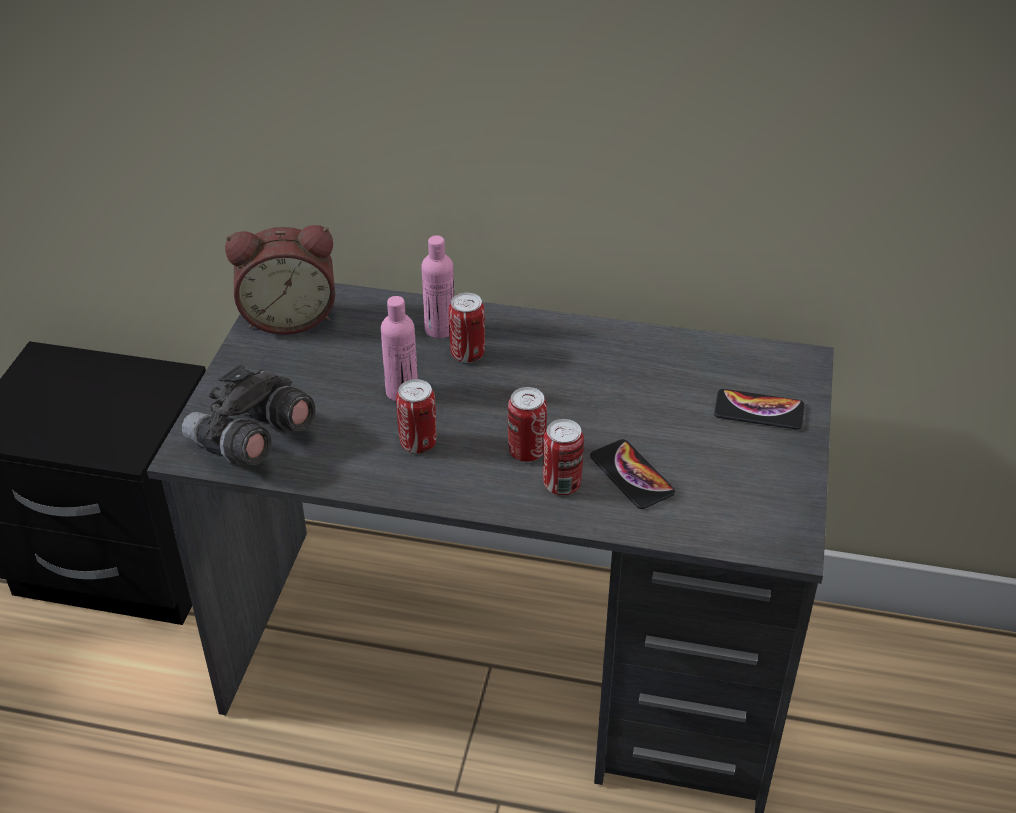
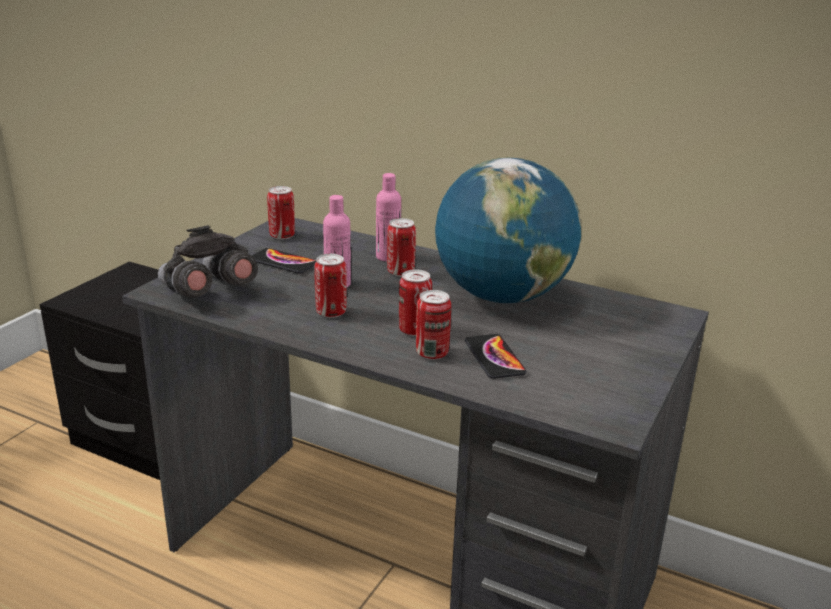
camera: 15 degrees right, 15 degrees down
alarm clock [225,225,335,335] -> can [267,186,295,240]
phone [714,389,805,430] -> phone moved to [252,248,316,274]
none -> globe [435,157,581,303]

